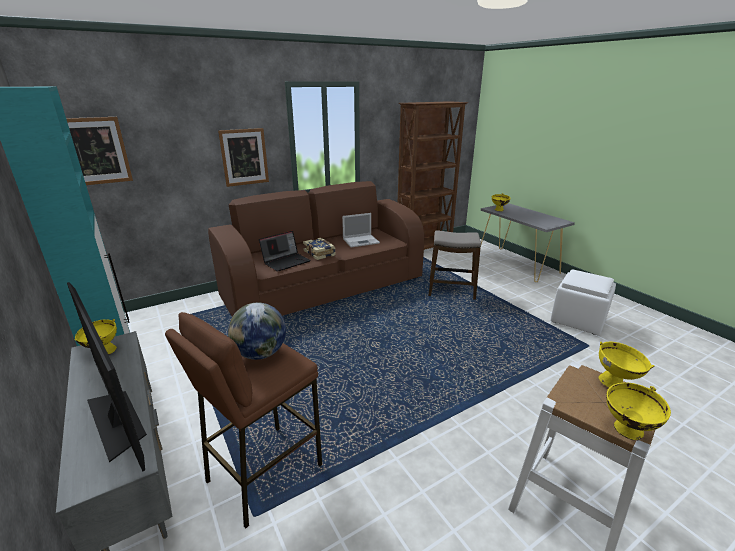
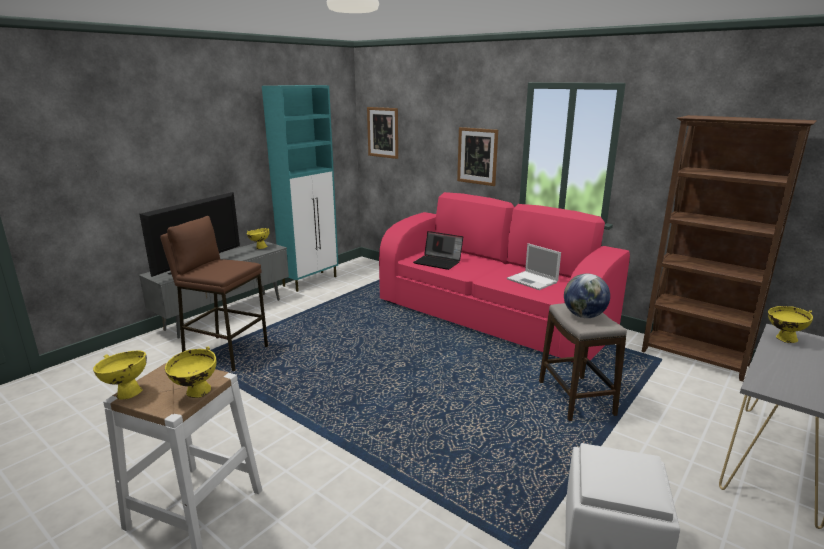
camera: 70 degrees right, 5 degrees down
brown sofa [208,181,424,317] -> pink sofa [379,192,630,362]
globe [228,303,286,360] -> globe moved to [564,274,610,318]
book [303,238,336,260] -> none

